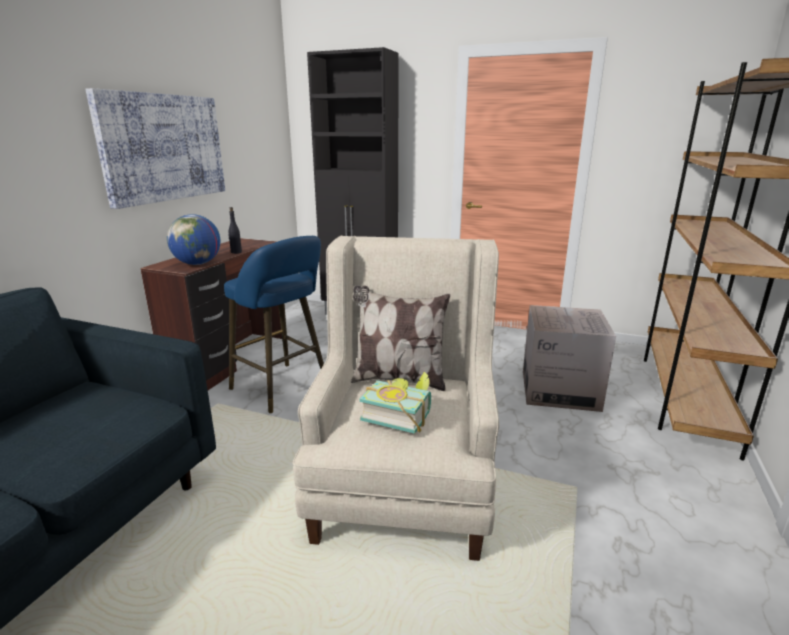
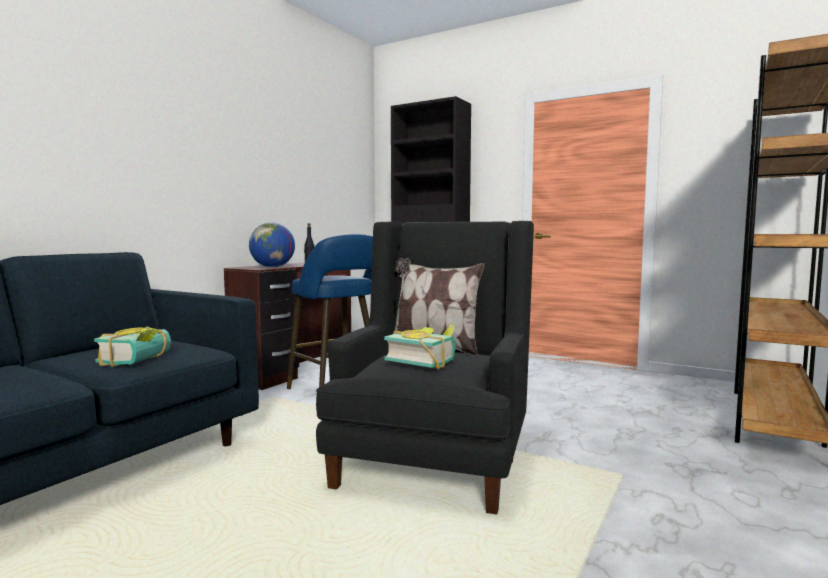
camera: 10 degrees right, 15 degrees down
picture [85,88,225,209] -> none
beige armchair [293,236,499,561] -> black armchair [316,221,534,514]
cardboard box [523,305,616,412] -> none
none -> book [94,327,171,367]

